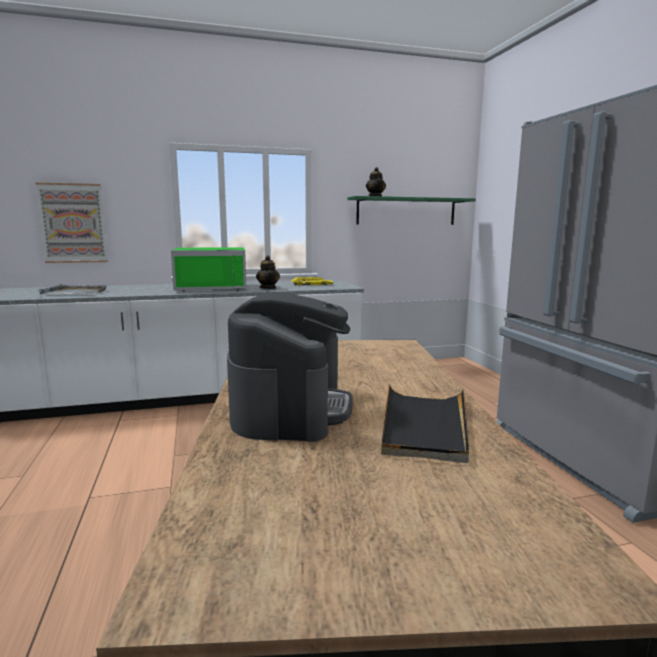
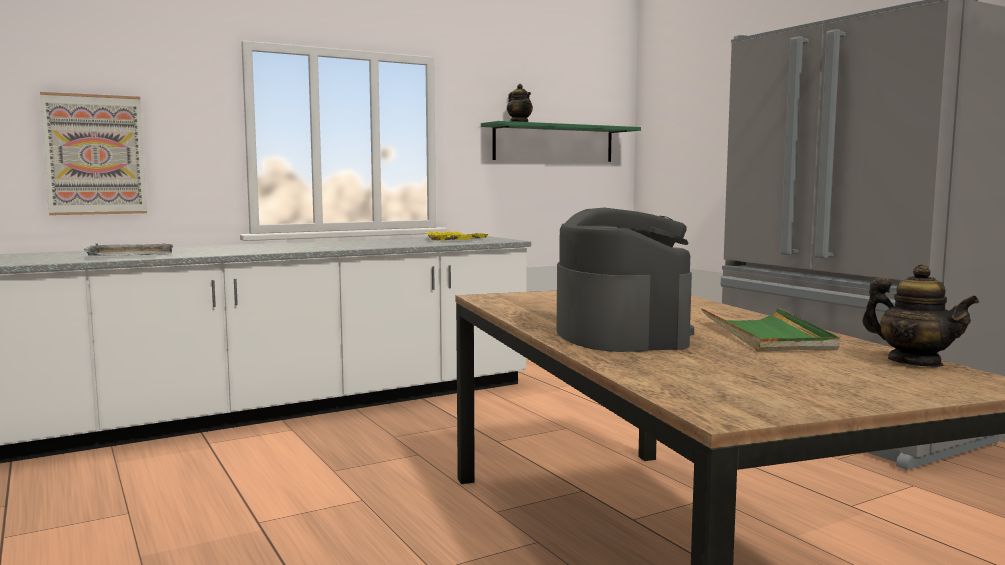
camera: 15 degrees left, 5 degrees down
green microwave [171,247,246,292] -> none
teapot [256,256,280,289] -> teapot moved to [862,264,979,367]
black tray [381,384,469,463] -> green tray [701,307,840,351]

